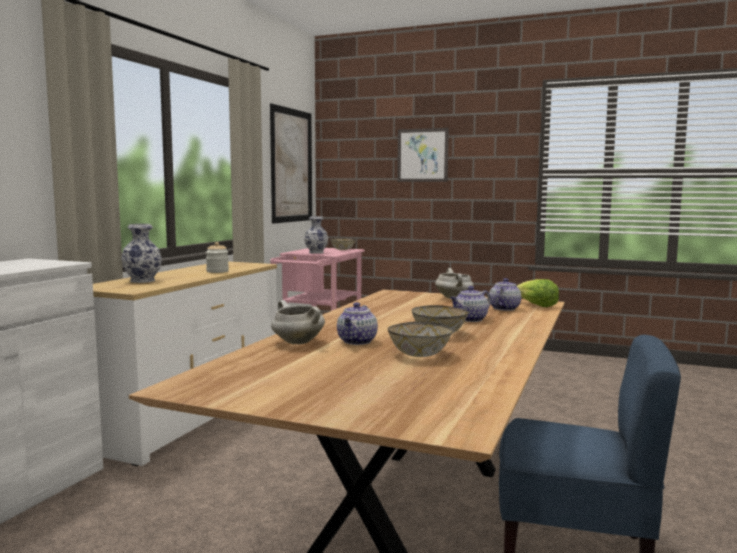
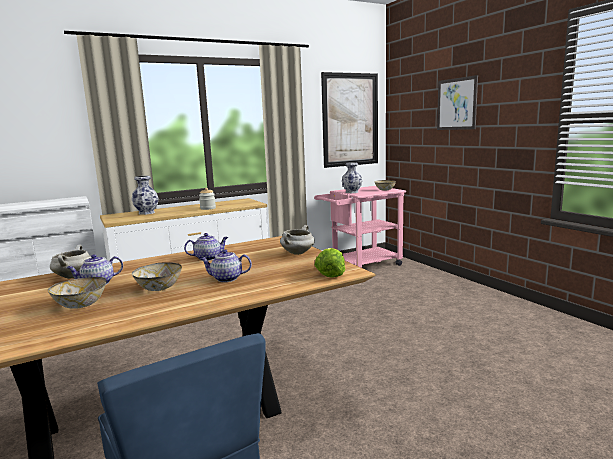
camera: 40 degrees right, 5 degrees up
teapot [489,278,521,311] -> teapot moved to [184,233,228,261]

